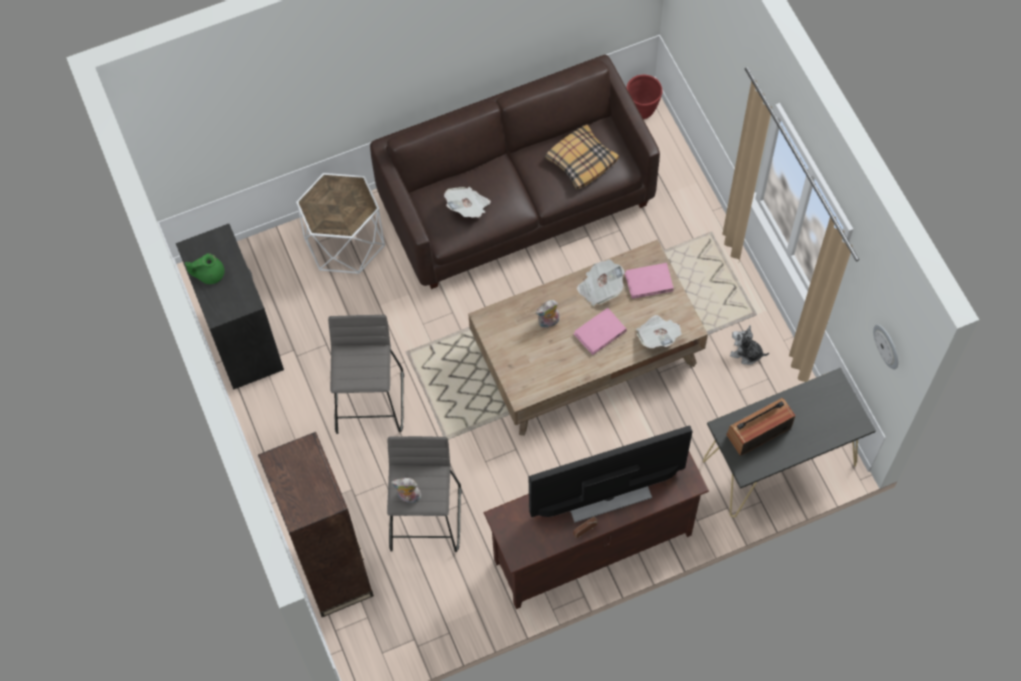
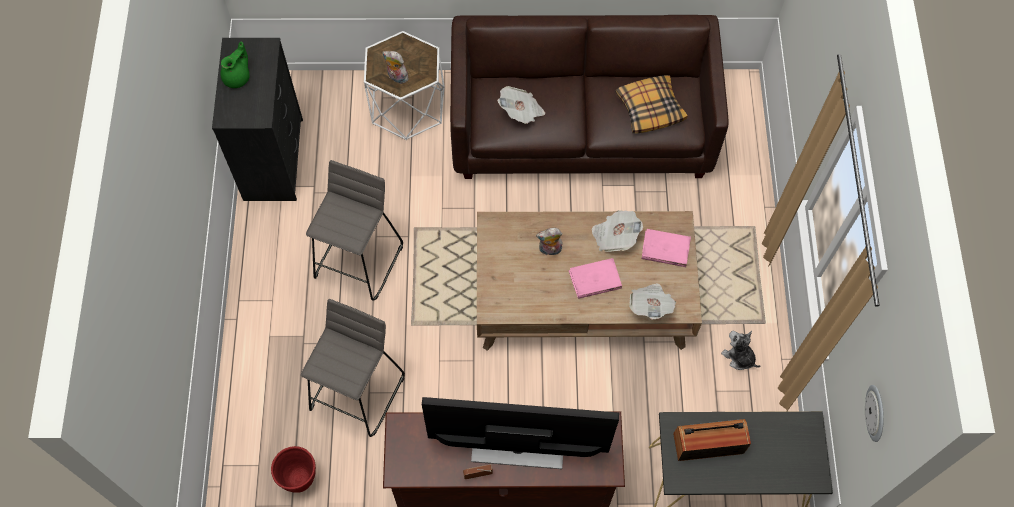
camera: 20 degrees right, 0 degrees up
green teapot [185,253,225,284] -> green teapot turned 120 degrees clockwise [220,41,250,88]
brown bookcase [258,432,374,617] -> none
plush toy [391,478,421,503] -> plush toy moved to [382,51,408,84]
red planter [626,74,662,119] -> red planter moved to [271,446,316,493]

